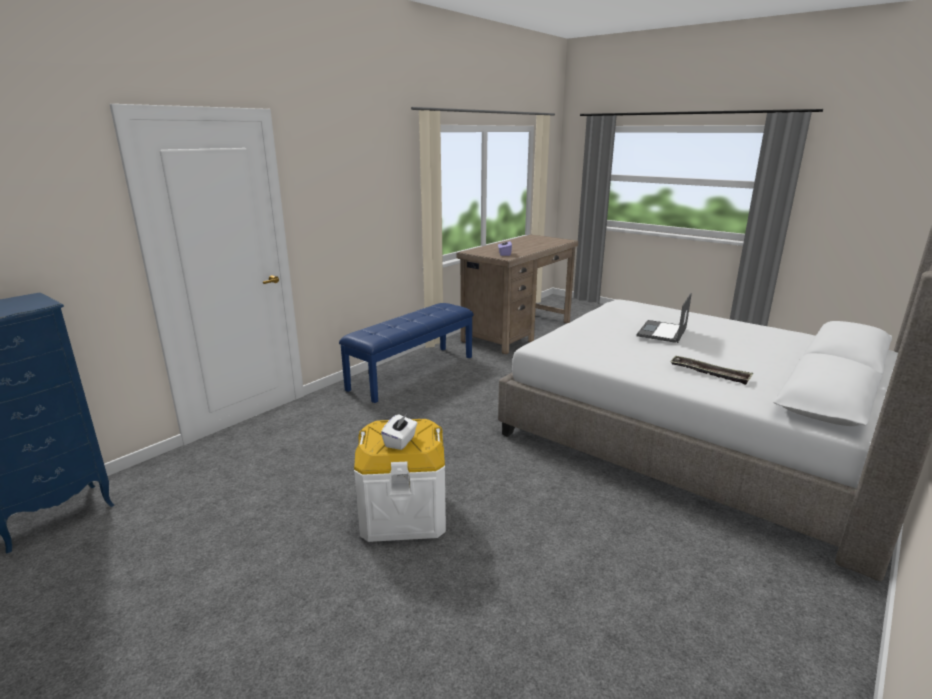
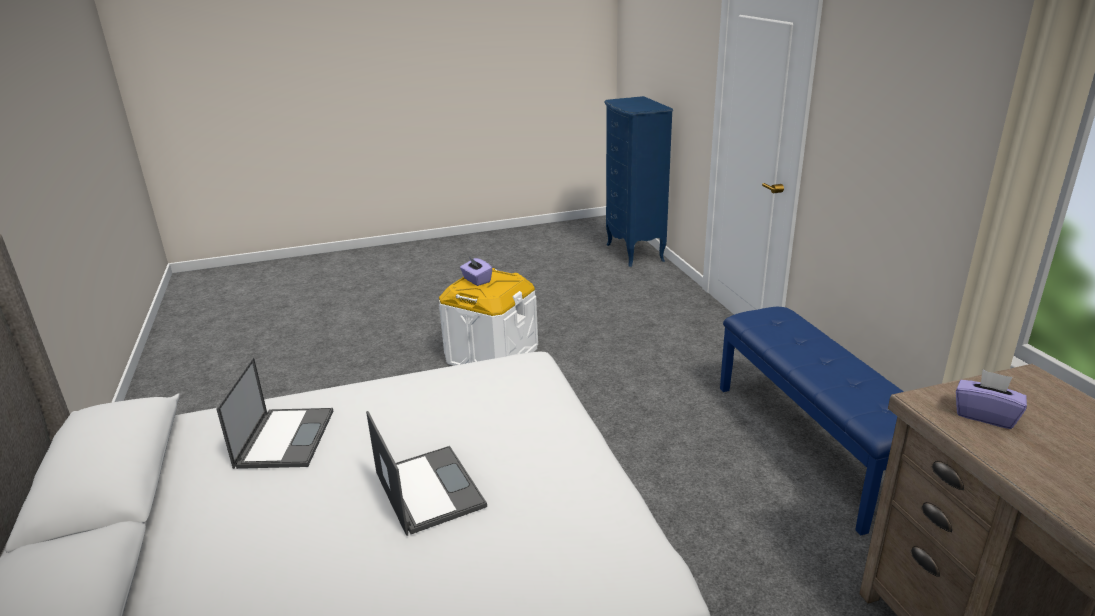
camera: 125 degrees right, 5 degrees up
white tissue box [381,414,417,450] -> purple tissue box [460,257,492,286]
tray [670,356,753,385] -> laptop [216,357,333,469]

